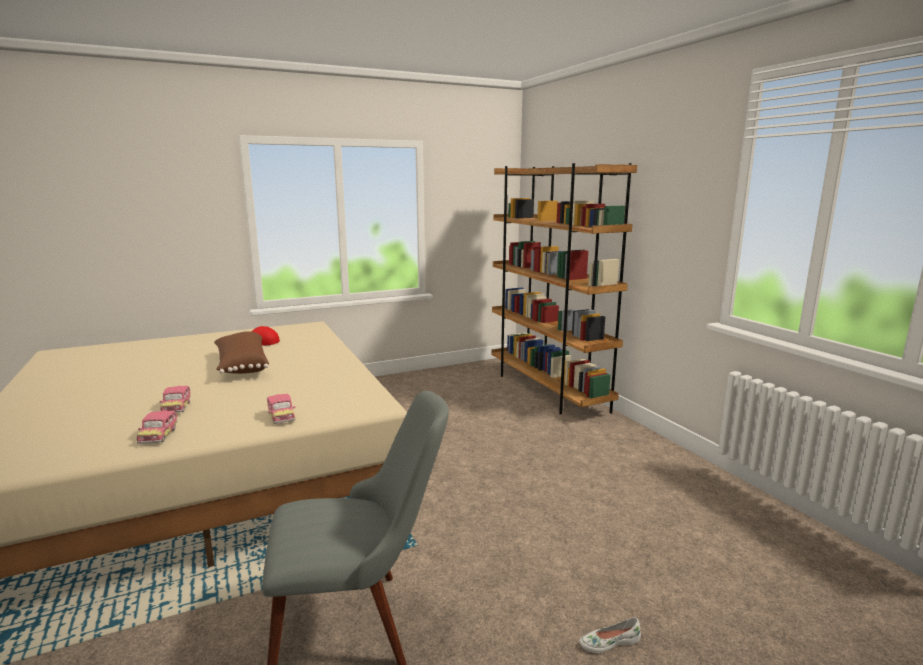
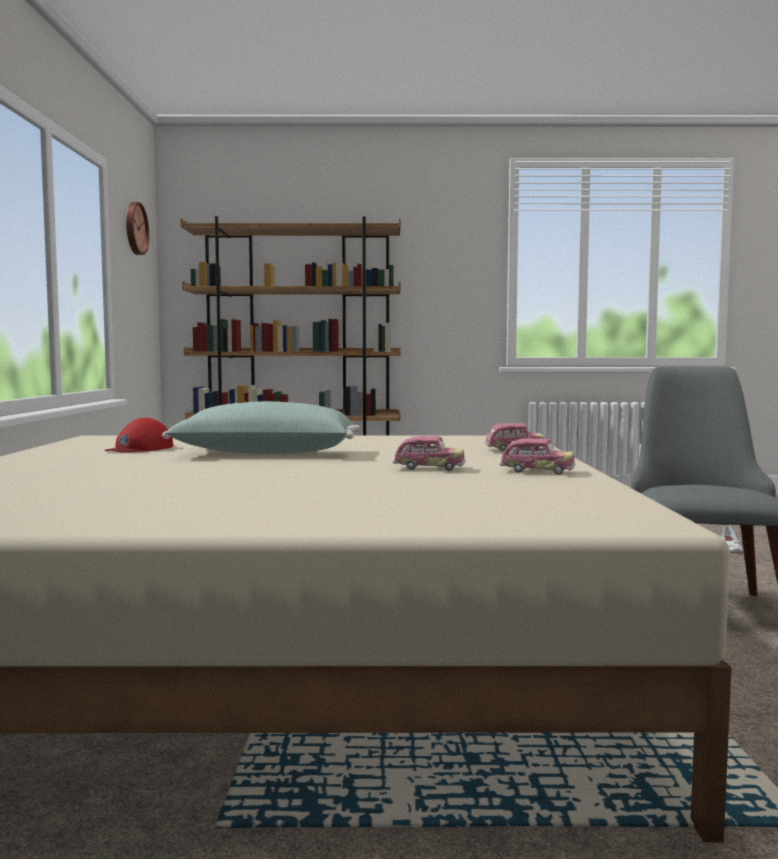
camera: 65 degrees left, 10 degrees down
brown pillow [214,331,269,374] -> green pillow [162,401,360,454]
none -> wall clock [126,202,149,255]

